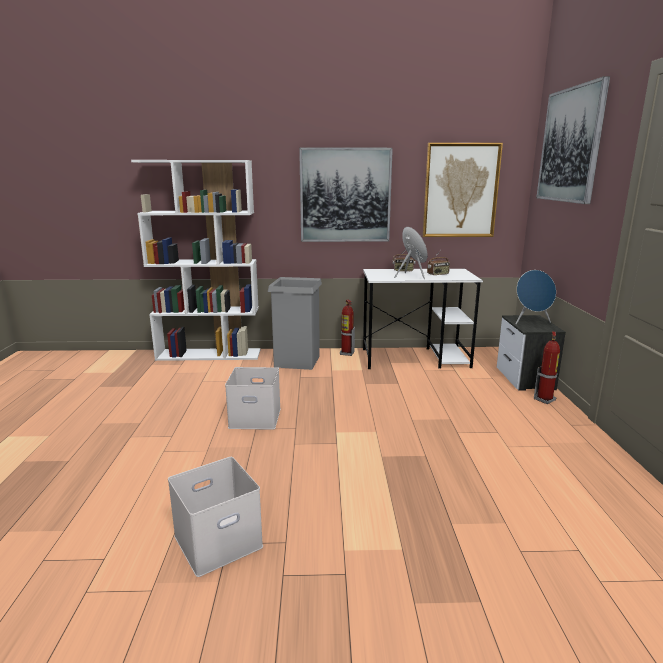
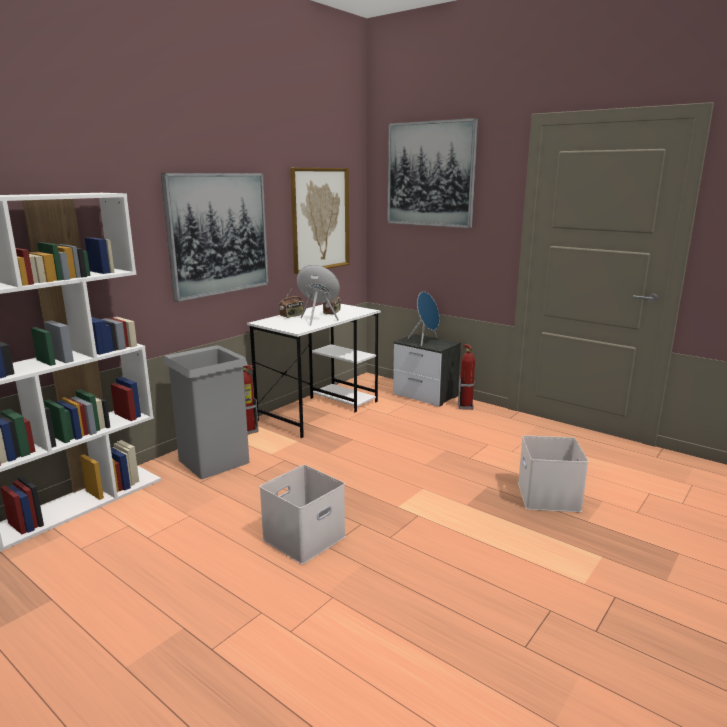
camera: 50 degrees left, 0 degrees up
white storage box [168,457,263,577] -> white storage box moved to [518,435,589,512]

